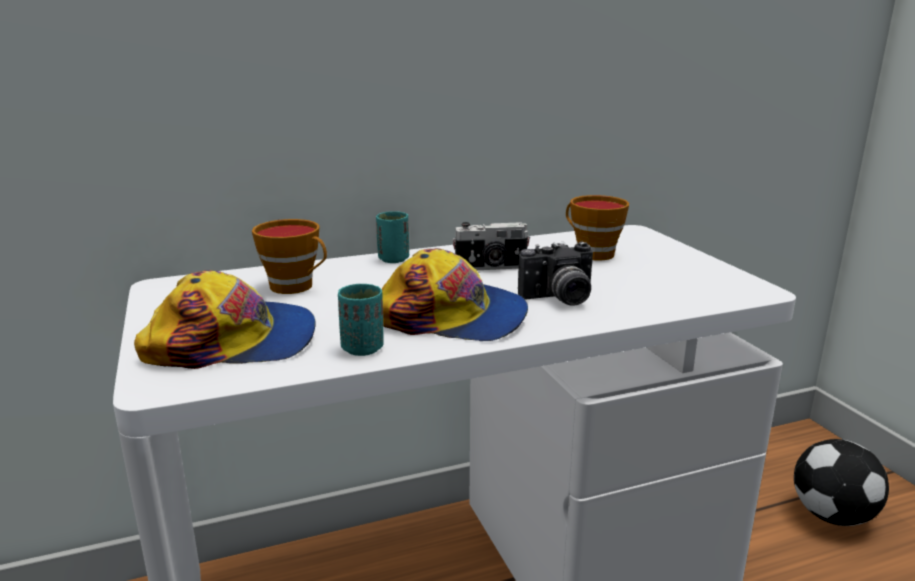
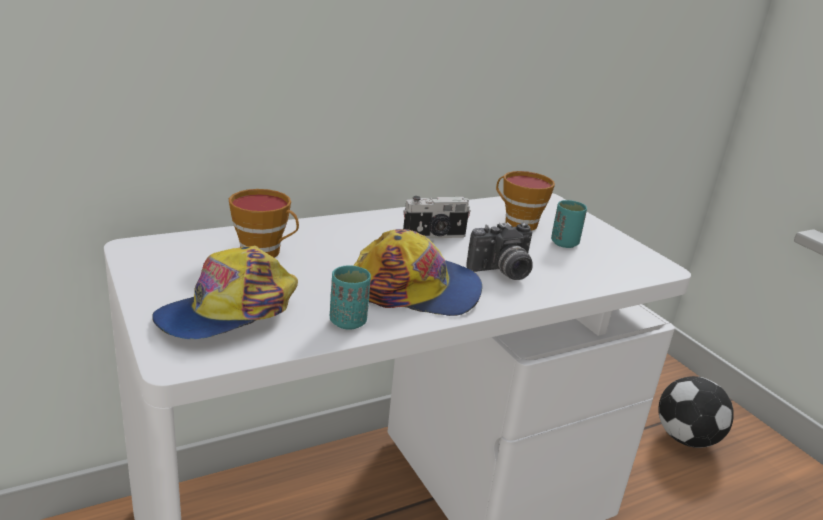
camera: 10 degrees left, 5 degrees up
cap [134,270,316,369] -> cap turned 150 degrees clockwise [153,246,298,339]
turquoise cup [376,211,409,263] -> turquoise cup moved to [551,200,587,248]

